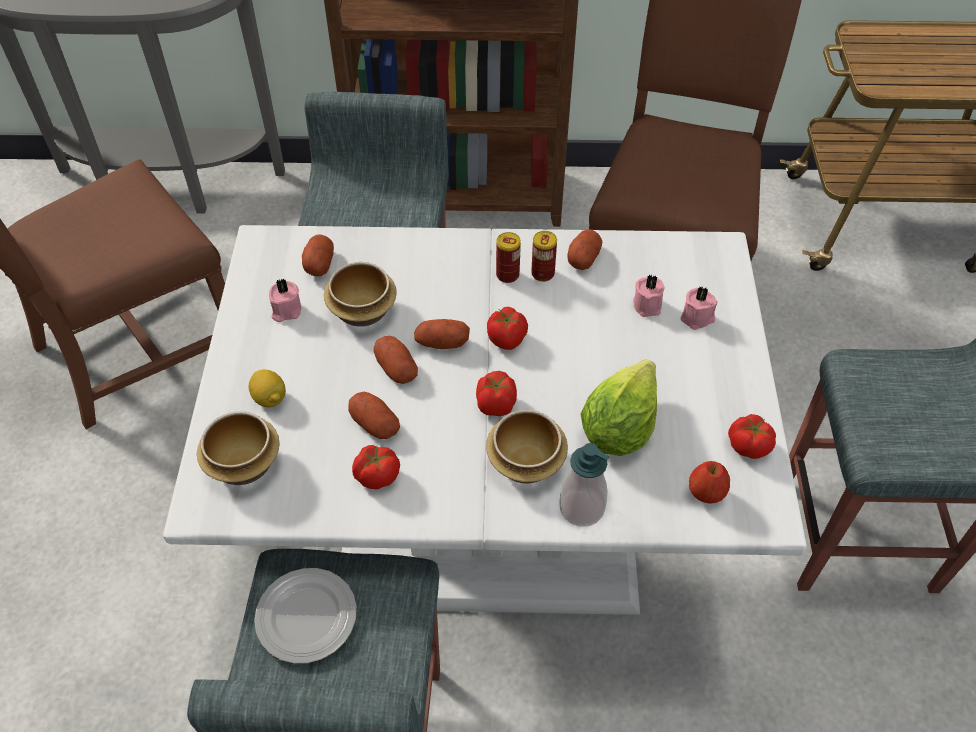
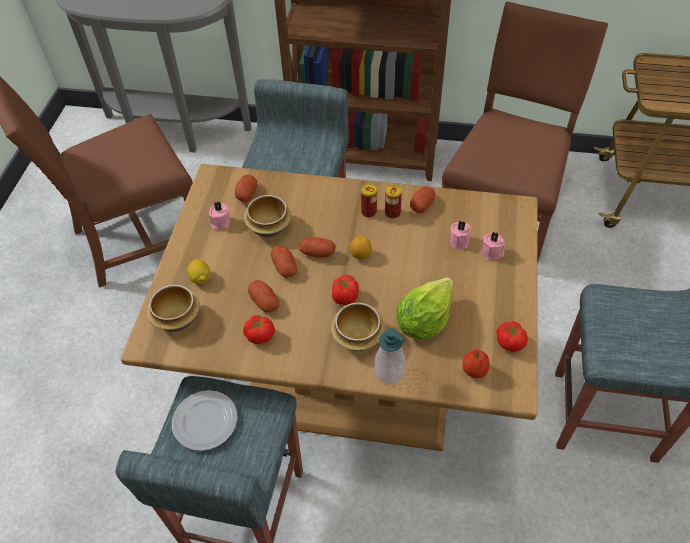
camera: 10 degrees right, 0 degrees up
white dining table [163,225,807,615] -> brown dining table [121,164,538,451]
tomato [487,307,528,350] -> lemon [350,236,372,260]

